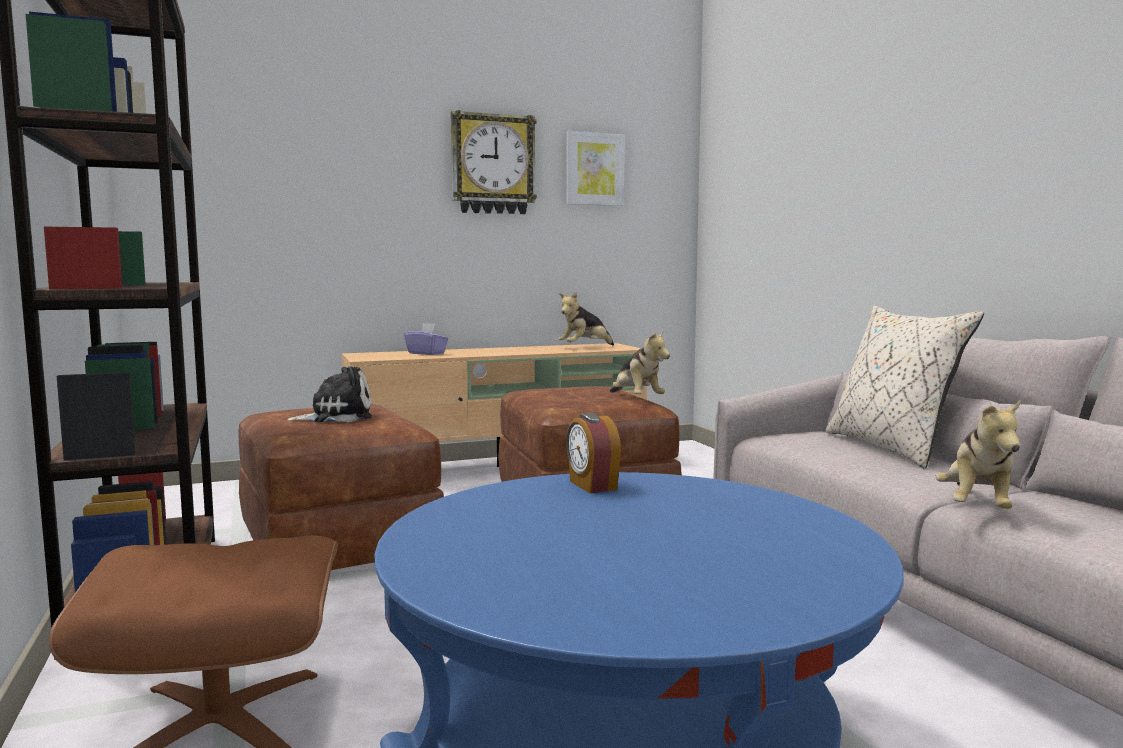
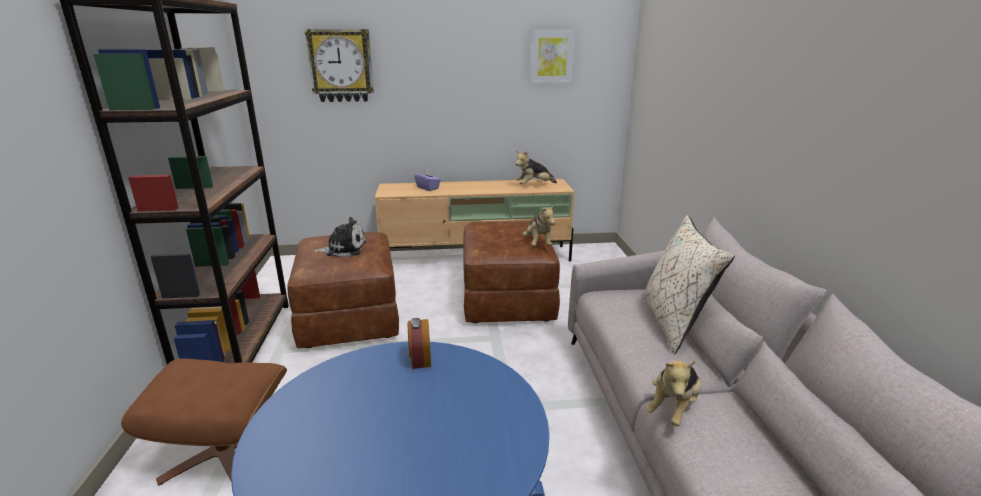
camera: 15 degrees right, 15 degrees up
wall clock [451,110,537,214] -> wall clock moved to [305,29,374,102]

